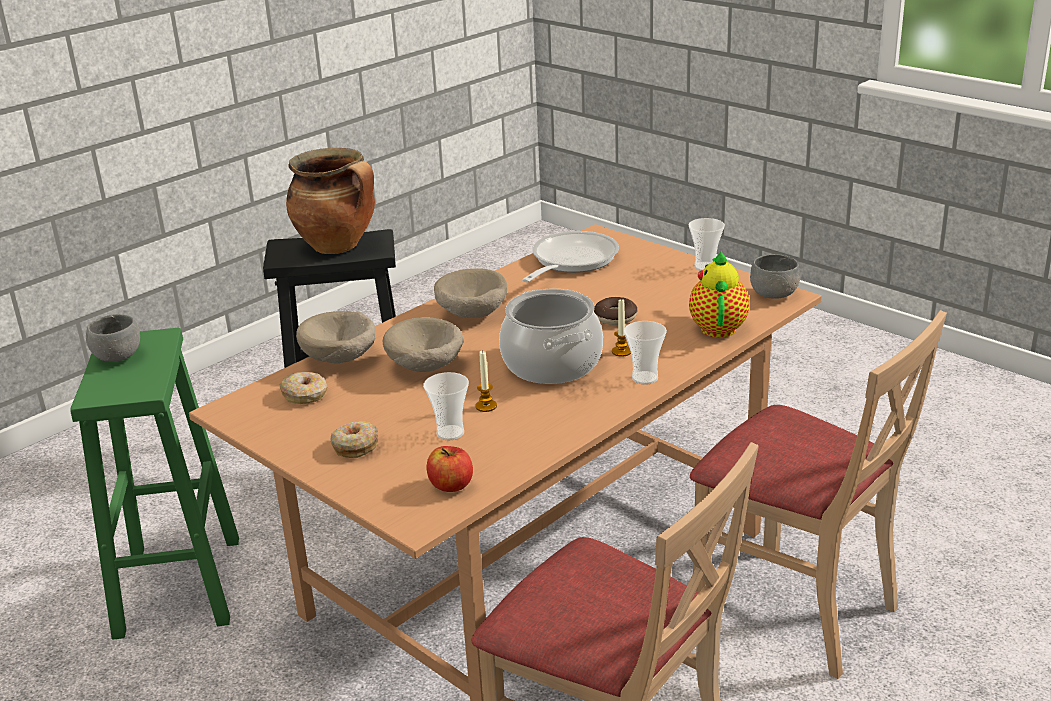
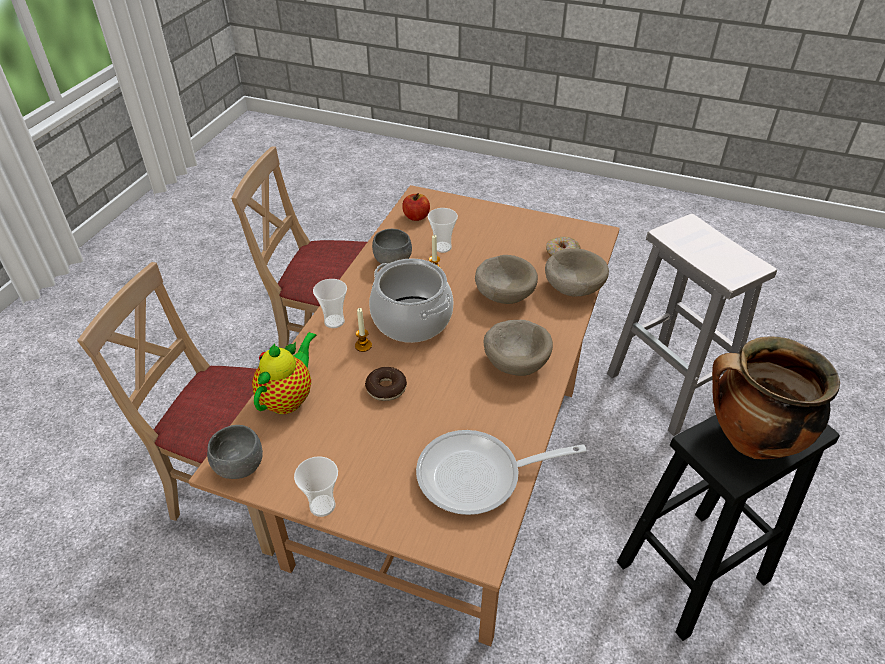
camera: 155 degrees right, 15 degrees up
green stool [71,328,239,640] -> white stool [607,214,777,436]
grey bowl [86,314,140,362] -> grey bowl moved to [372,229,412,264]
donut [331,421,378,458] -> none
frying pan [522,231,619,282] -> frying pan turned 75 degrees clockwise [416,430,586,515]
teapot [689,250,750,338] -> teapot turned 135 degrees counterclockwise [252,332,316,414]

